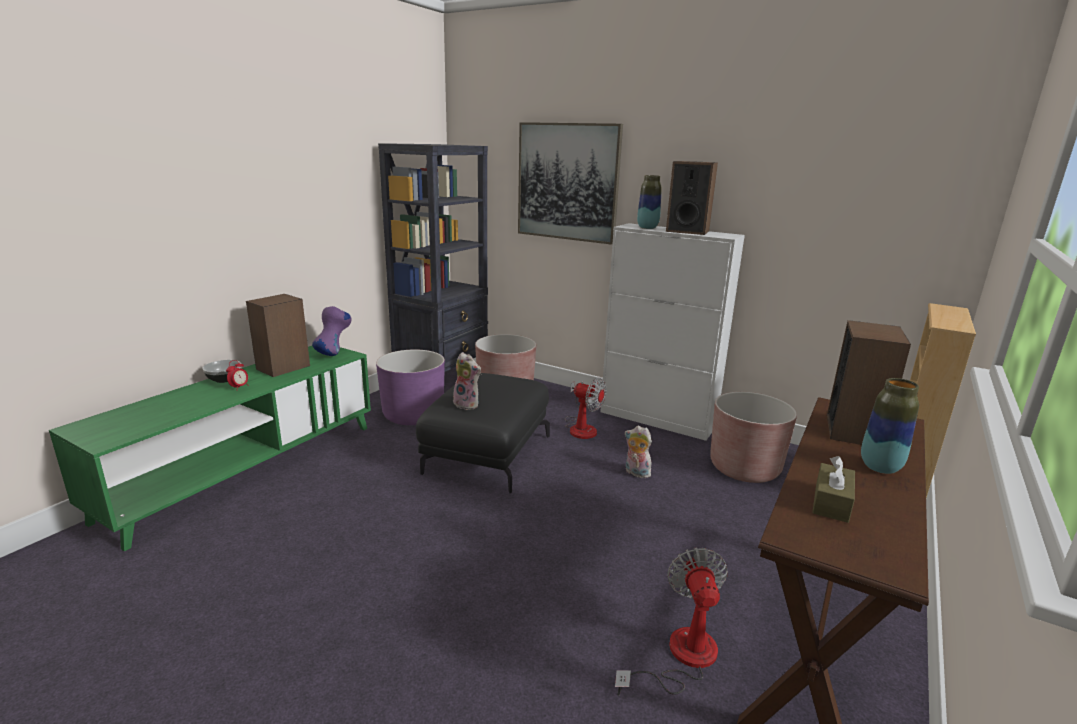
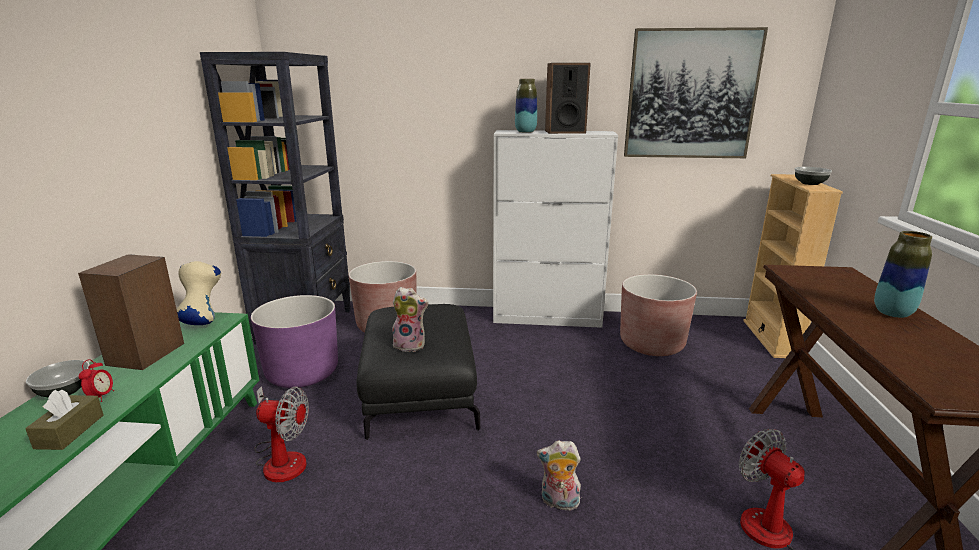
camera: 25 degrees left, 0 degrees up
purple vase [312,306,351,356] -> beige vase [177,261,221,325]
picture [518,122,623,245] -> picture moved to [624,27,768,158]
fan [565,377,606,439] -> fan moved to [254,386,309,482]
plush toy [624,426,652,478] -> plush toy moved to [537,440,581,511]
brown tissue box [812,456,855,523] -> brown tissue box moved to [25,390,104,450]
speaker [827,320,911,445] -> none
none -> bowl [794,167,832,185]

